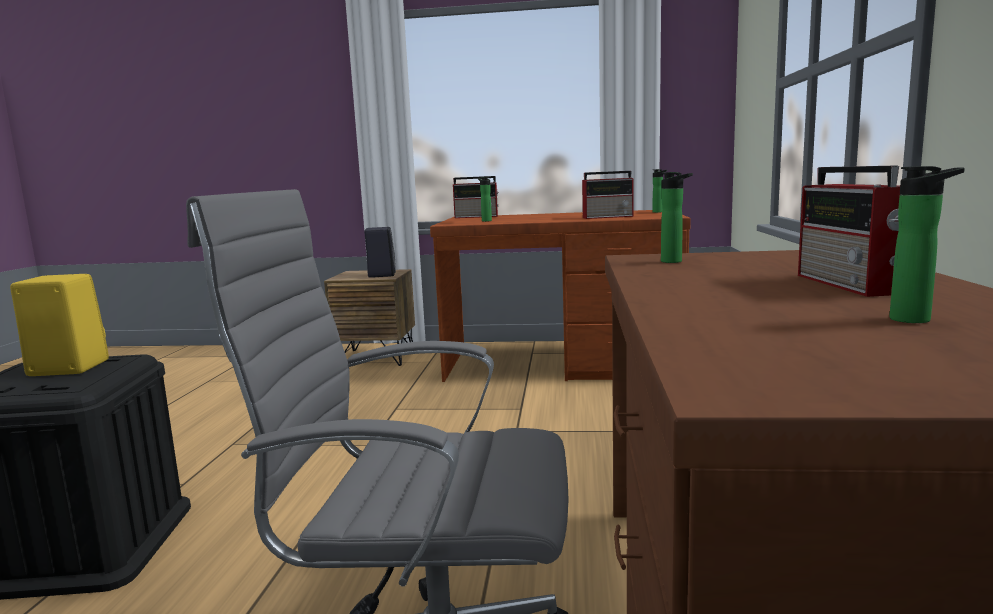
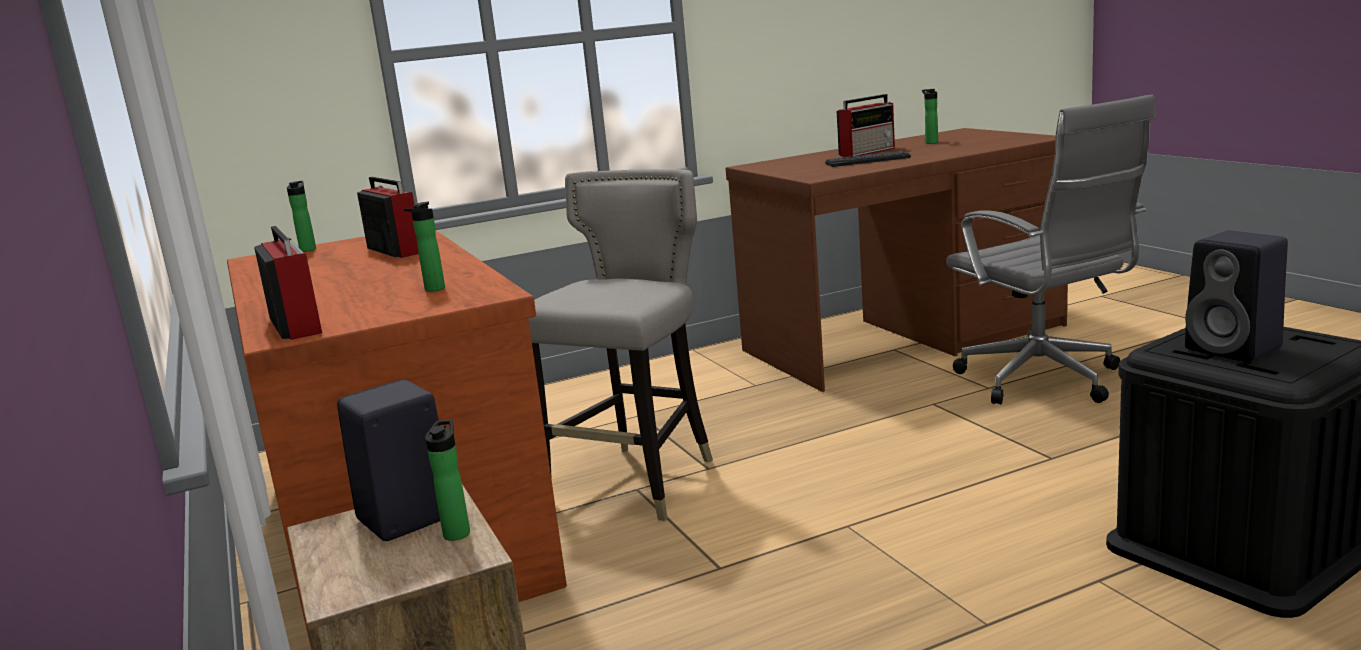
camera: 120 degrees left, 5 degrees up
yellow speaker [10,274,109,376] -> black speaker [1185,230,1288,362]
bottle [661,172,693,263] -> bottle moved to [425,420,470,541]
none -> grey stool [528,169,713,521]
none -> keyboard [825,151,911,167]

